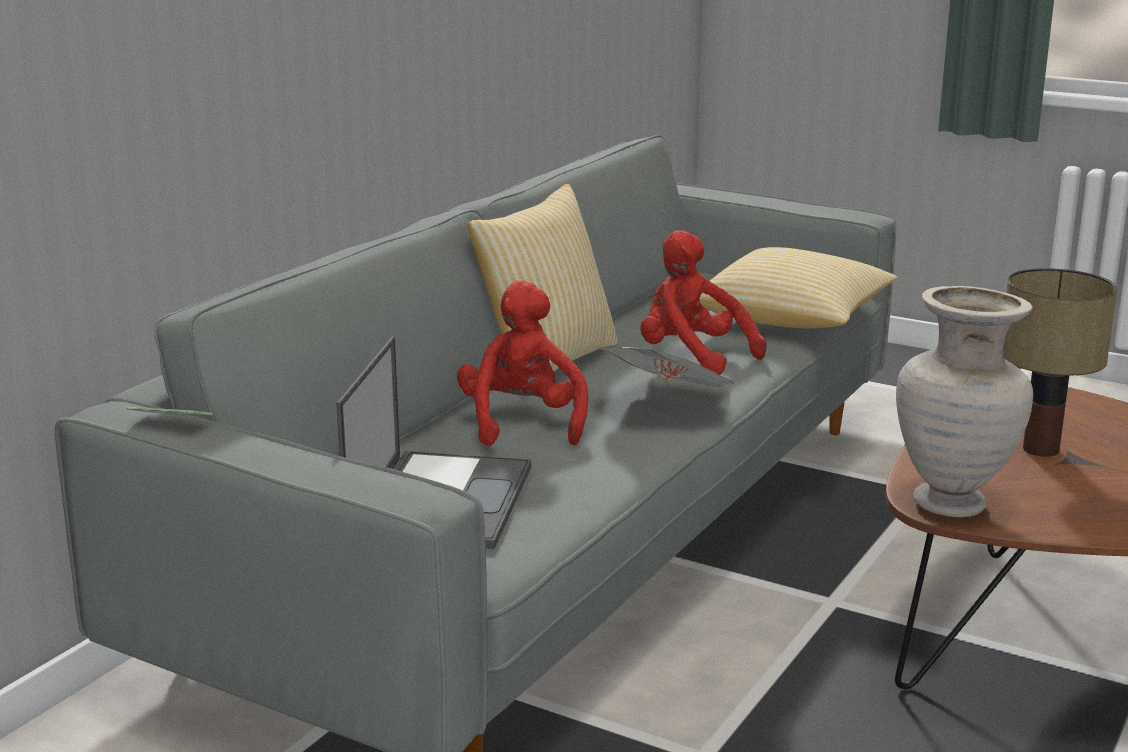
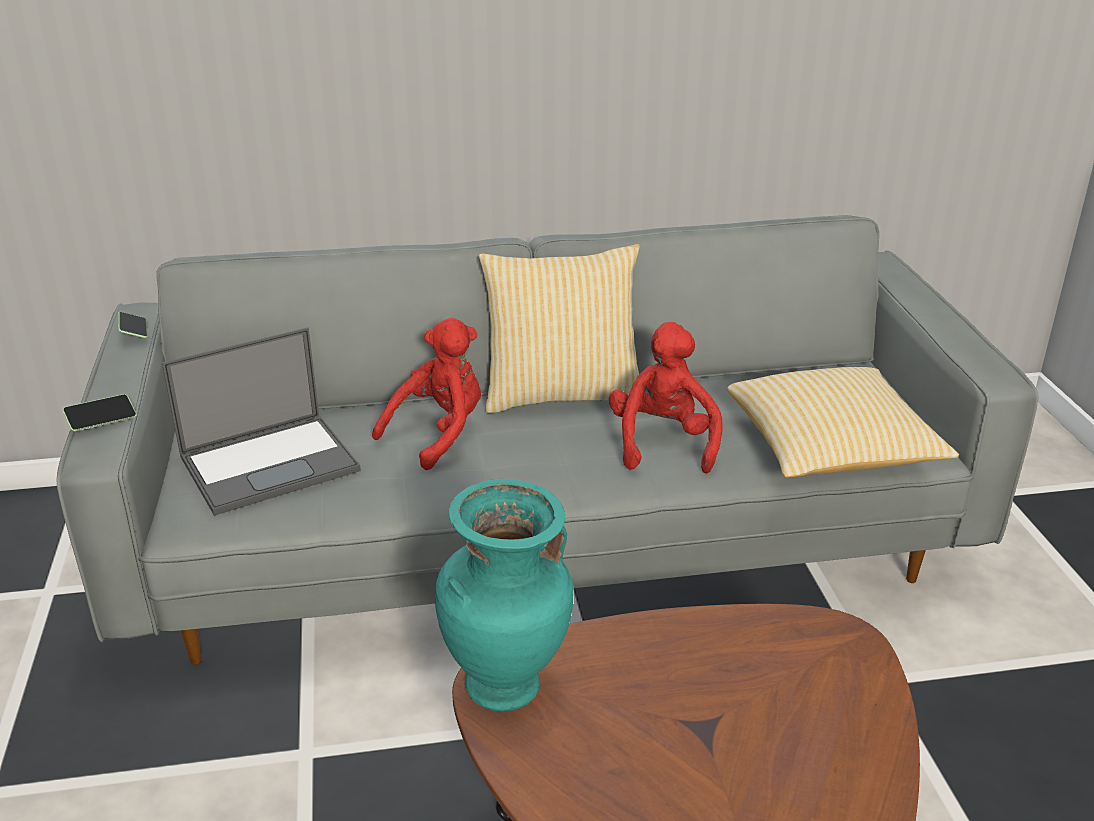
camera: 50 degrees right, 10 degrees up
newspaper [597,347,733,387] -> none
beige vase [896,286,1033,517] -> turquoise vase [435,479,573,711]
table lamp [1002,268,1118,457] -> none
none -> phone [62,394,137,431]

